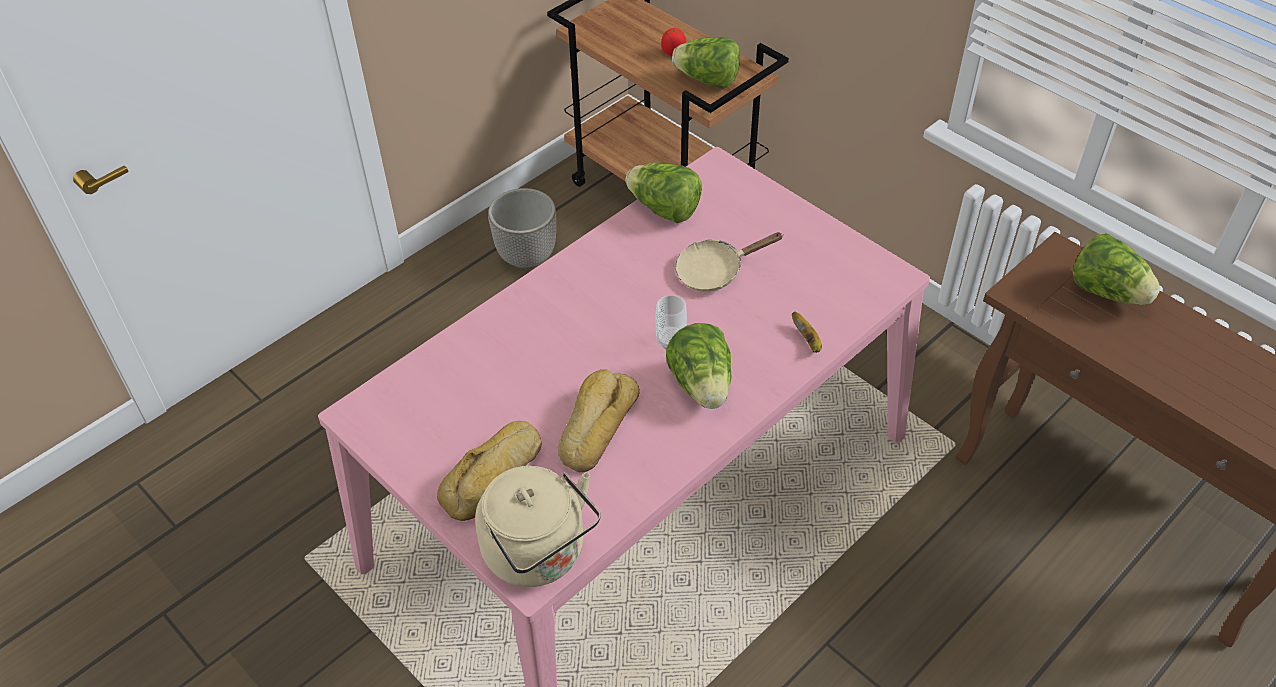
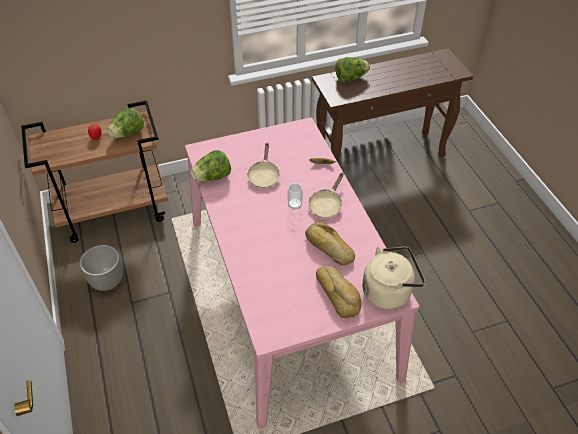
camera: 65 degrees left, 0 degrees up
lettuce [666,323,731,409] -> beige frying pan [308,172,344,218]

